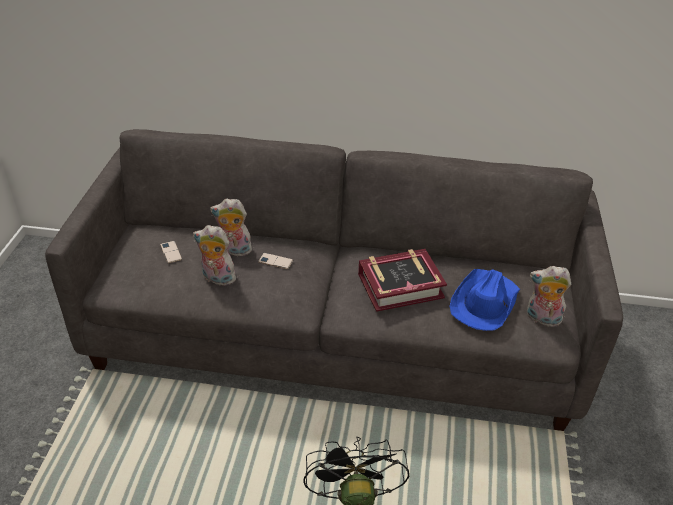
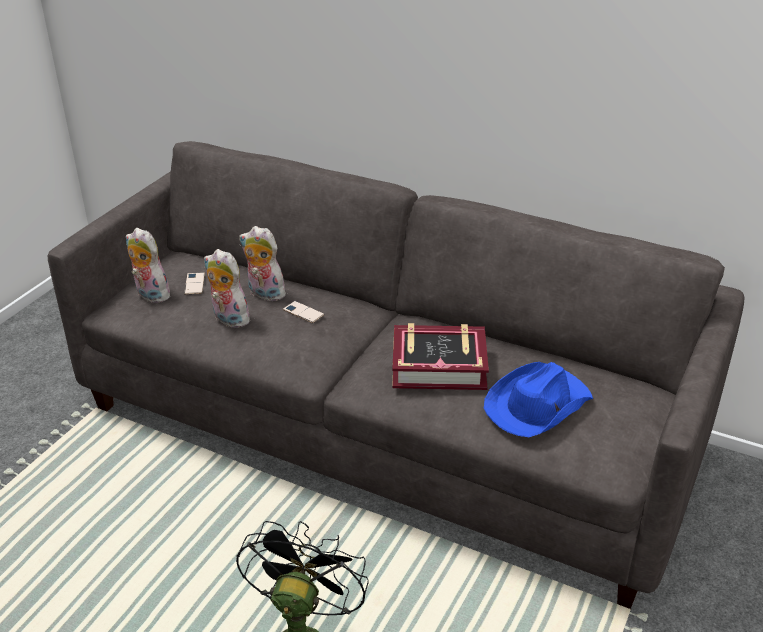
camera: 20 degrees right, 5 degrees down
plush toy [527,266,571,327] -> plush toy moved to [126,228,170,303]

